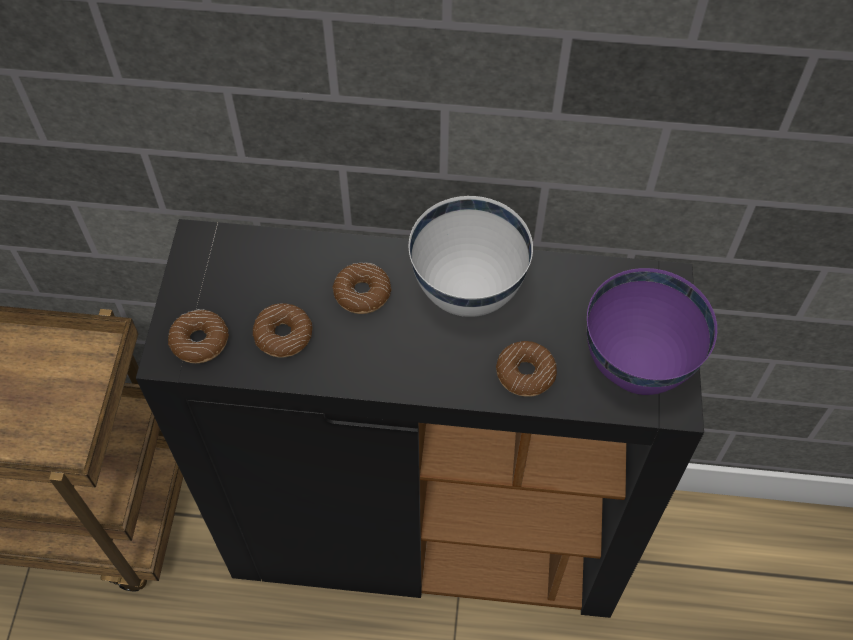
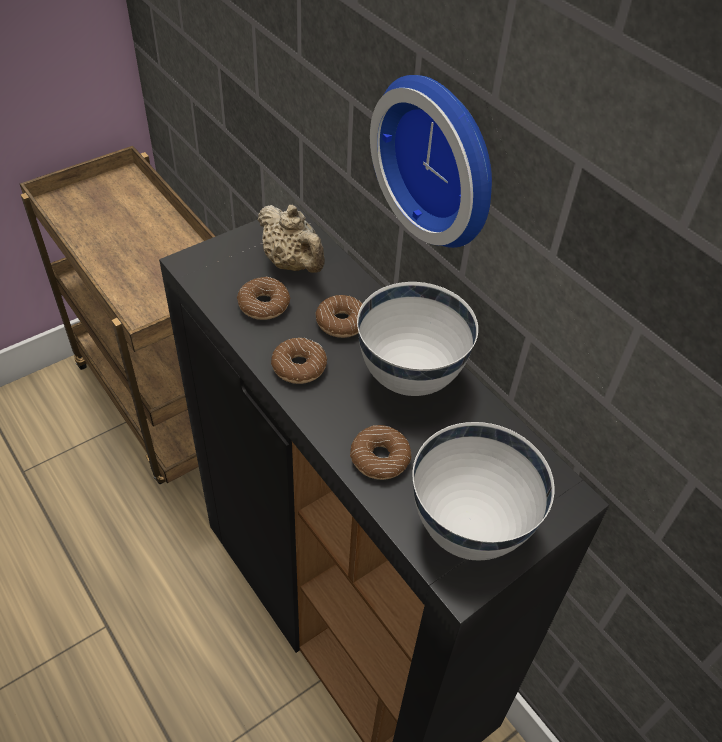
camera: 45 degrees right, 10 degrees down
donut [168,309,229,363] -> donut moved to [271,337,327,384]
purple bowl [587,268,717,395] -> white bowl [413,422,554,560]
none -> beige teapot [258,205,325,273]
none -> wall clock [370,75,492,248]

